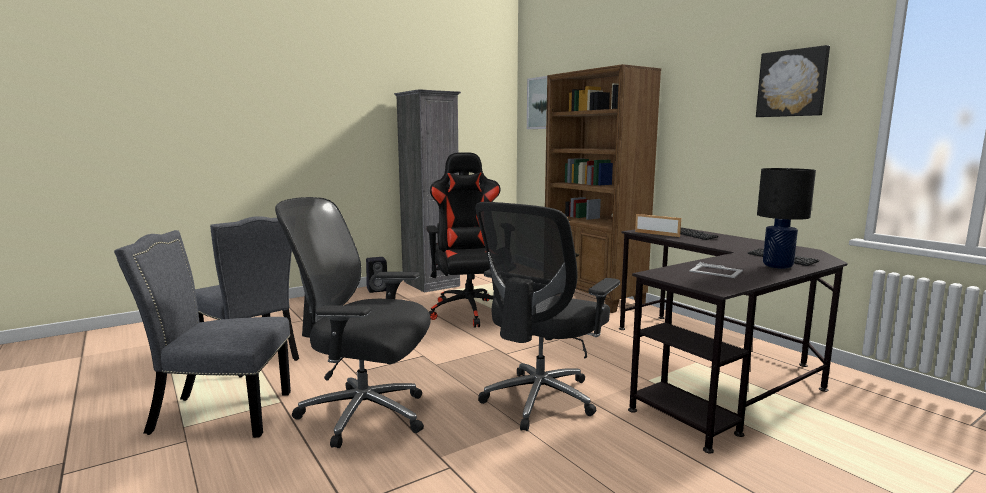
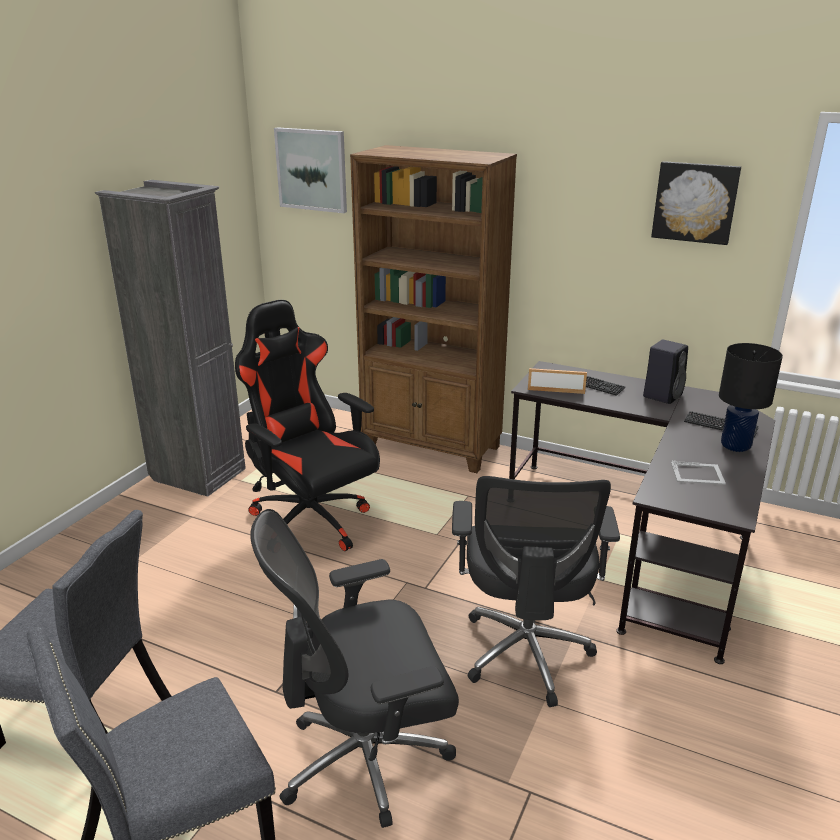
camera: 30 degrees left, 15 degrees up
black speaker [366,257,387,293] -> black speaker moved to [643,340,688,404]

